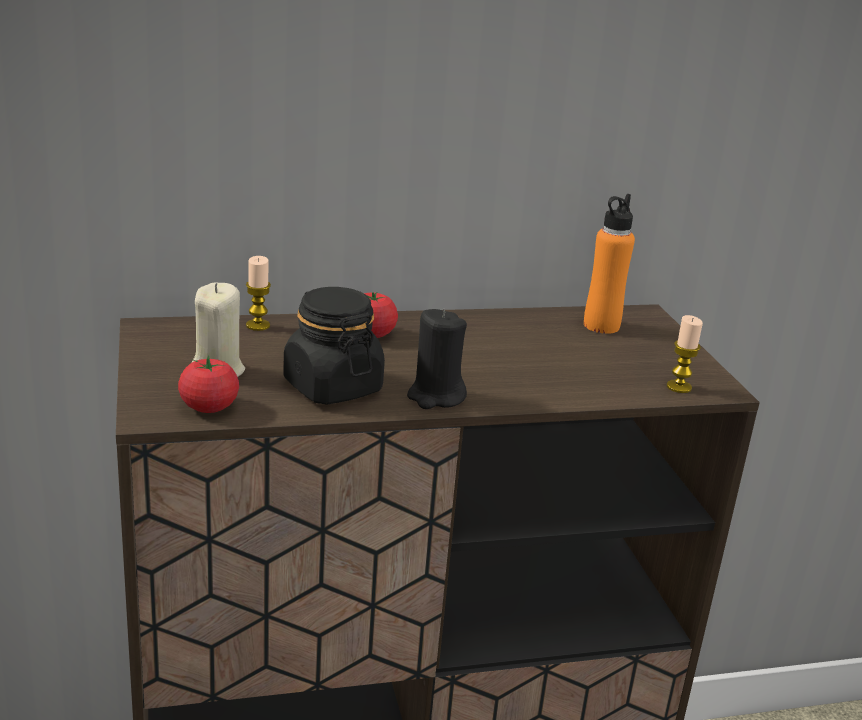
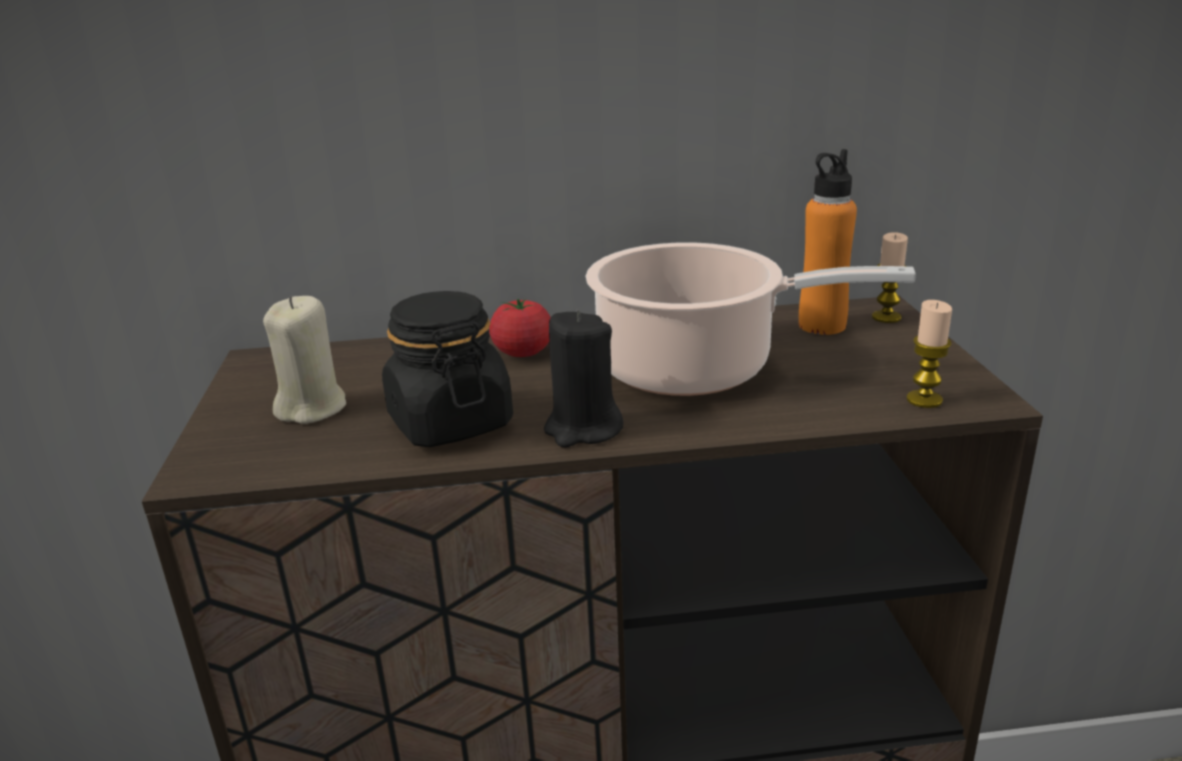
camera: 10 degrees right, 0 degrees up
tomato [178,355,239,413] -> none
candle [246,256,271,331] -> candle moved to [872,232,908,323]
none -> cooking pot [586,242,916,396]

